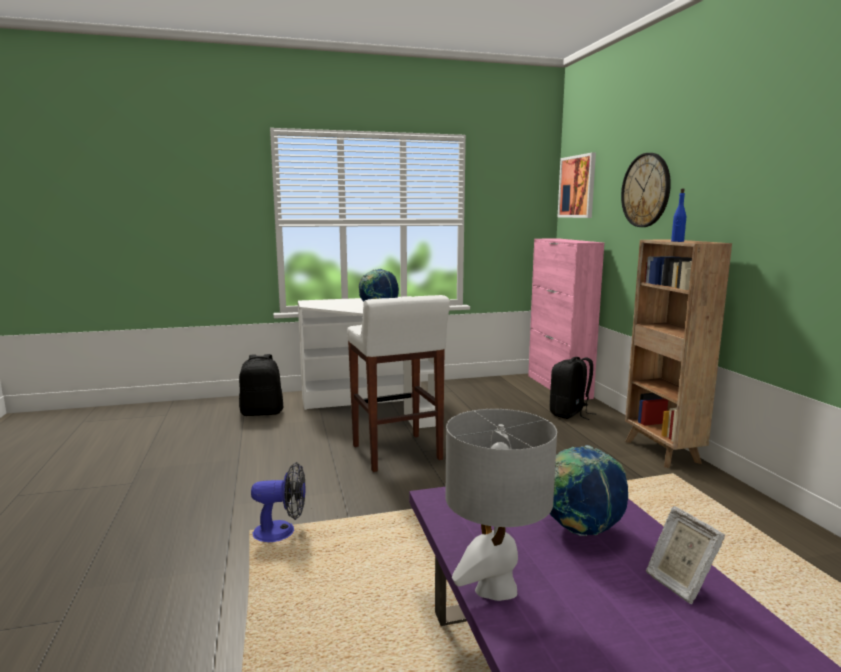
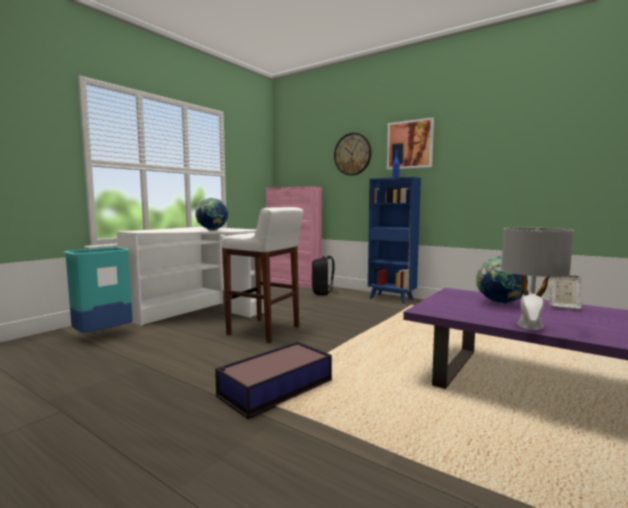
camera: 40 degrees left, 5 degrees down
black backpack [239,354,283,416] -> turquoise trash can [64,247,133,333]
fan [251,462,306,542] -> storage box [215,342,332,419]
picture [558,153,596,218] -> picture moved to [387,117,434,170]
brown bookcase [625,239,732,468] -> blue bookcase [368,177,421,304]

